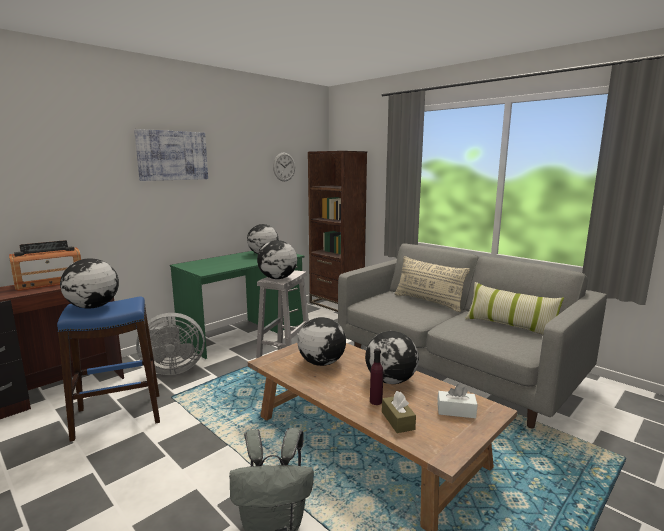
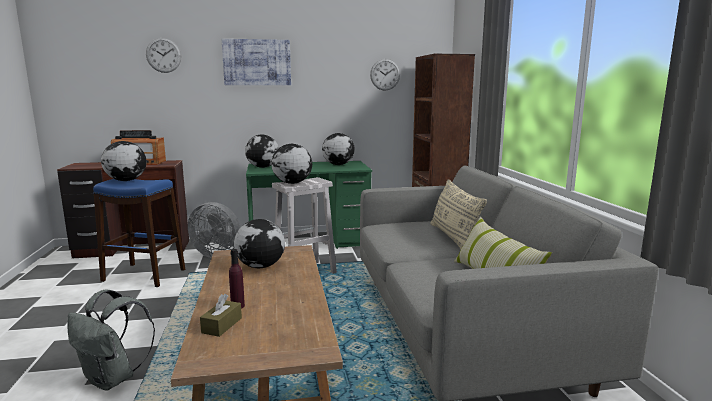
camera: 35 degrees right, 0 degrees up
globe [365,331,419,384] -> globe moved to [245,134,279,168]
white tissue box [438,384,477,418] -> none
none -> wall clock [146,38,181,73]

